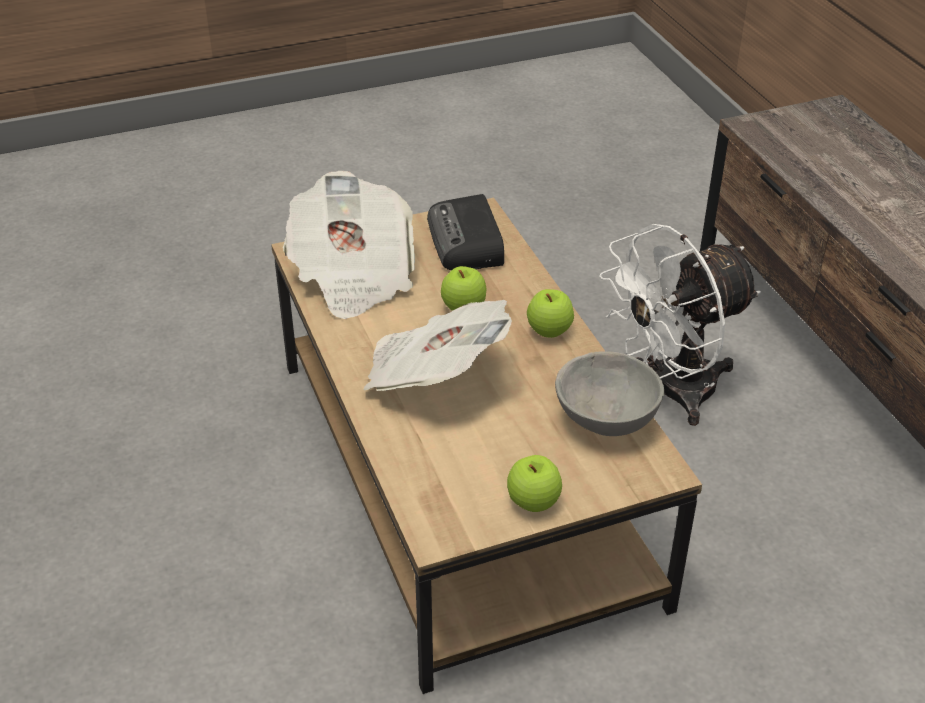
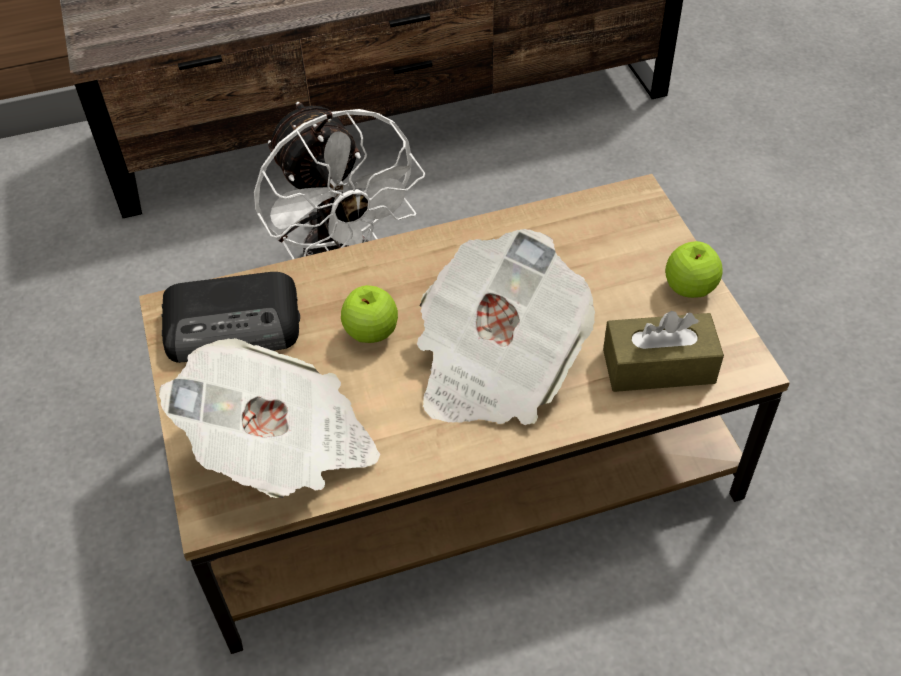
camera: 85 degrees left, 10 degrees up
apple [527,289,574,338] -> none
grey bowl [555,352,664,436] -> none
none -> brown tissue box [603,311,724,392]

